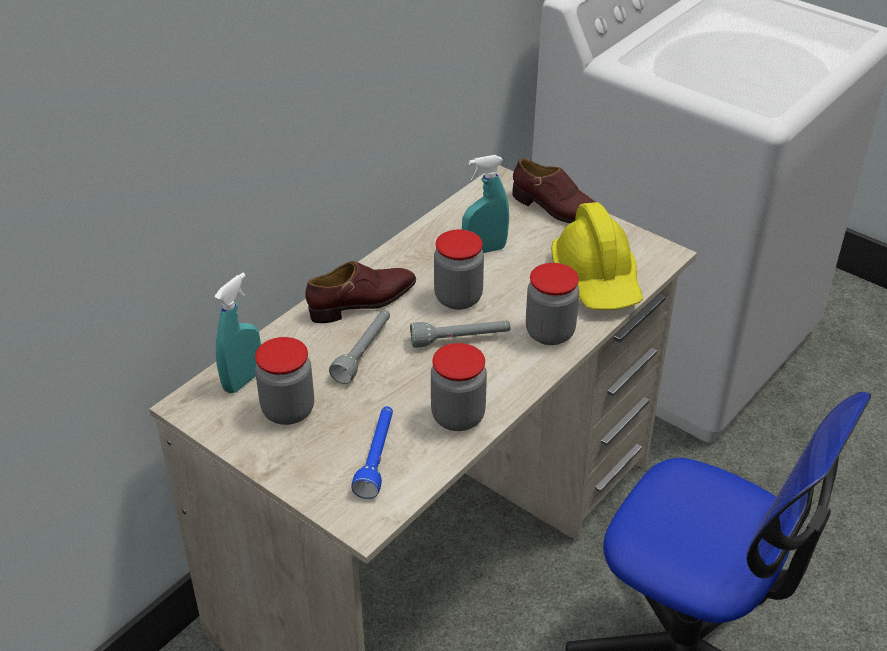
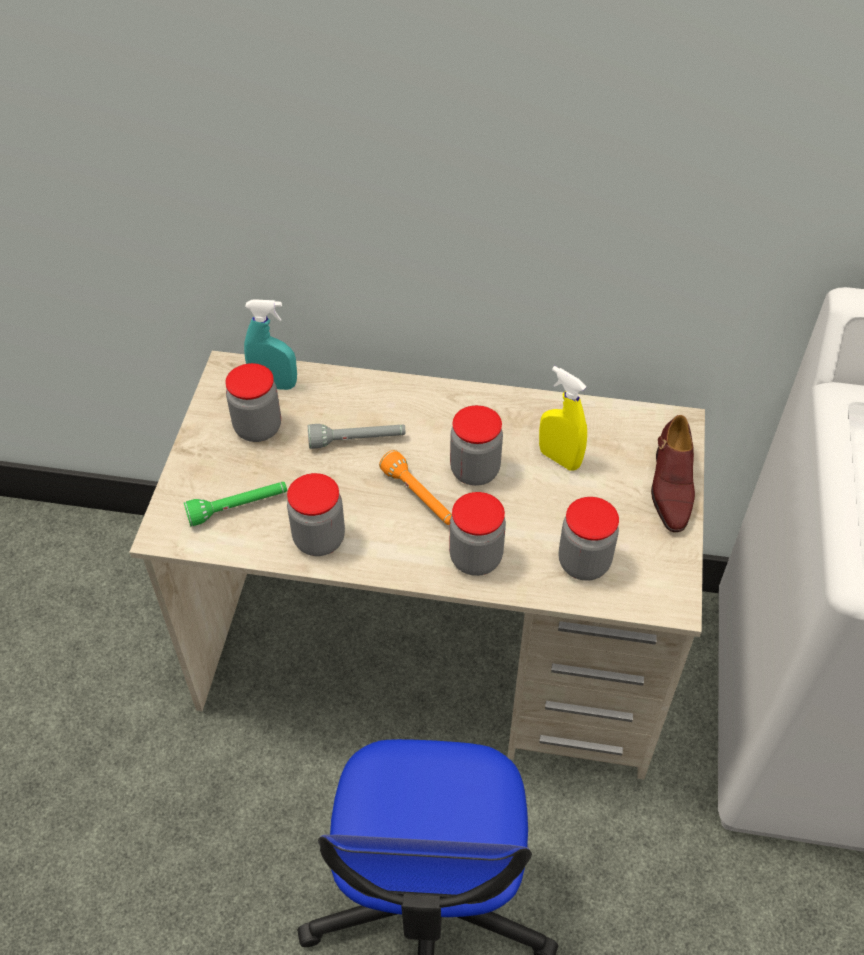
camera: 60 degrees right, 10 degrees up
brown shoe [305,261,416,323] -> none
blue flashlight [351,406,393,499] -> green flashlight [184,482,287,526]
grey flashlight [410,321,510,348] -> orange flashlight [379,450,452,525]
turquoise spray bottle [462,155,509,253] -> yellow spray bottle [539,366,587,471]
yellow hard hat [551,202,643,310] -> jar [558,497,619,581]

